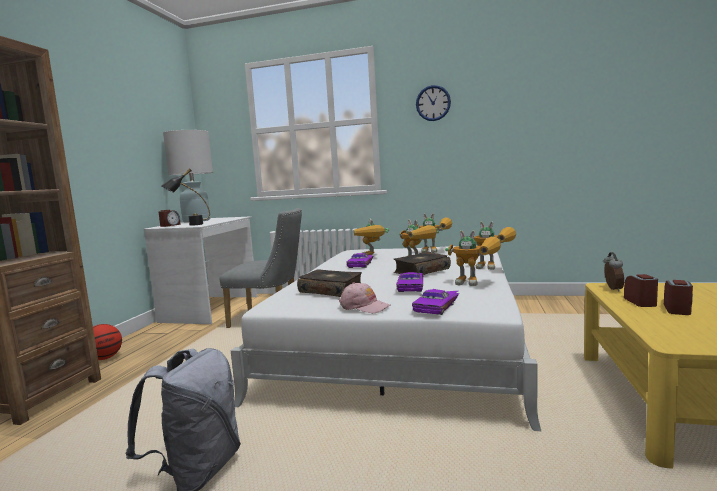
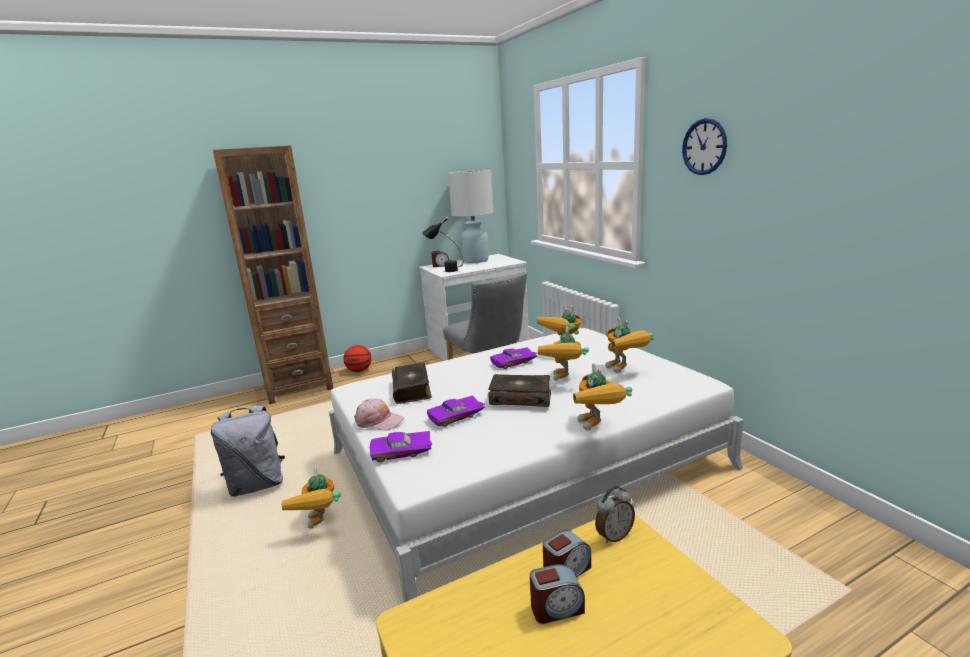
camera: 50 degrees right, 10 degrees up
pink cap [339,283,391,313] -> pink cap turned 60 degrees counterclockwise [354,399,404,431]
toy robot [445,230,501,286] -> toy robot moved to [282,467,341,528]

